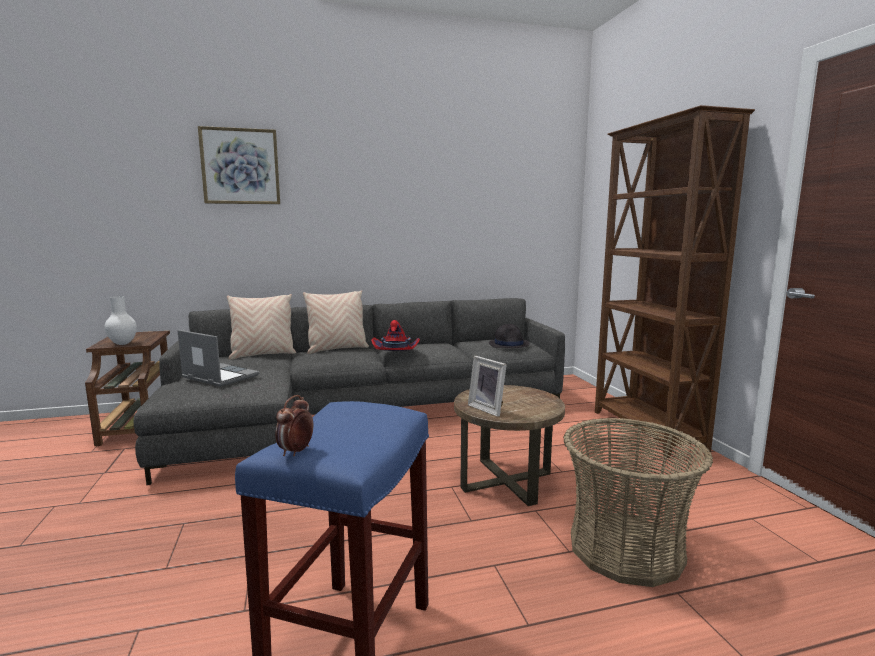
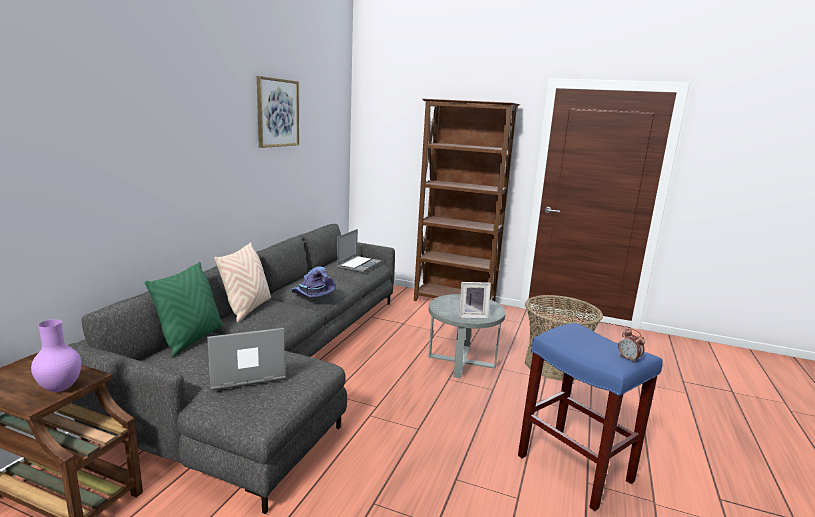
camera: 55 degrees left, 5 degrees up
white vase [105,296,137,345] -> purple vase [31,319,81,392]
picture [198,126,280,204] -> picture moved to [257,76,299,148]
beige pillow [227,294,296,360] -> green pillow [145,262,223,358]
red hat [371,320,420,351] -> purple hat [292,267,335,297]
brown side table [454,385,565,506] -> grey side table [428,294,506,378]
black hat [489,324,530,348] -> laptop [337,229,382,273]

